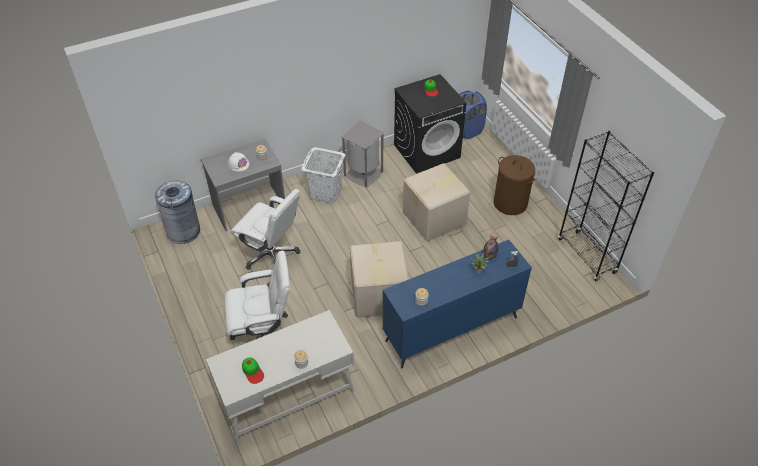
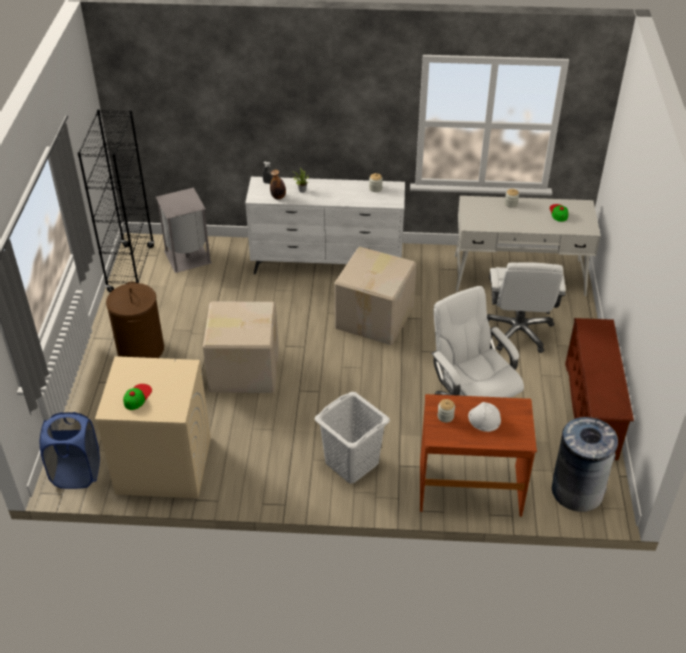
camera: 150 degrees left, 5 degrees down
grey desk [201,139,285,231] -> brown desk [420,394,537,517]
white office chair [225,250,290,340] -> white office chair turned 105 degrees counterclockwise [487,262,566,353]
grey trash can [341,121,385,189] -> grey trash can moved to [156,188,212,273]
blue dresser [383,239,532,368] -> white dresser [245,177,405,275]
black washing machine [394,74,467,174] -> beige washing machine [95,356,211,499]
none -> brown shoe rack [565,318,634,460]

